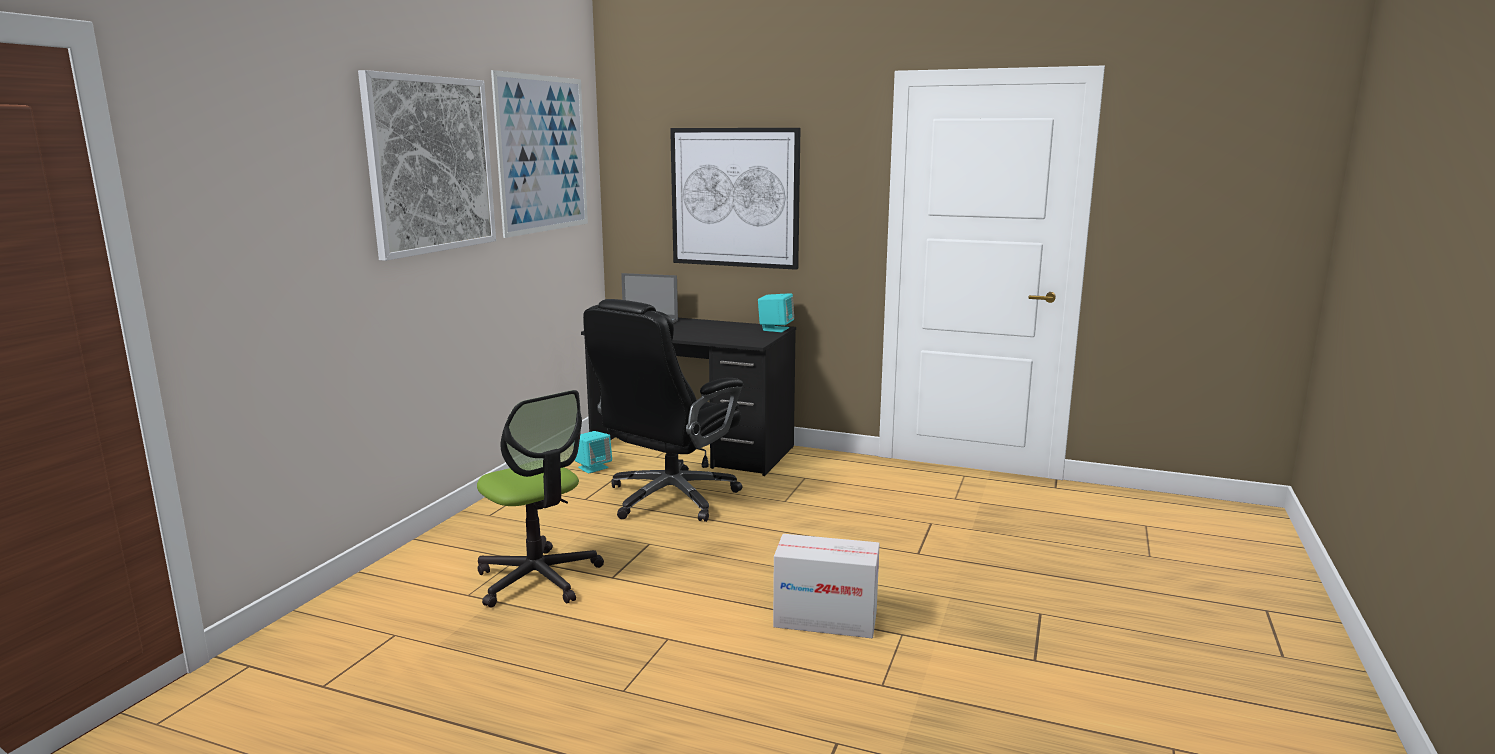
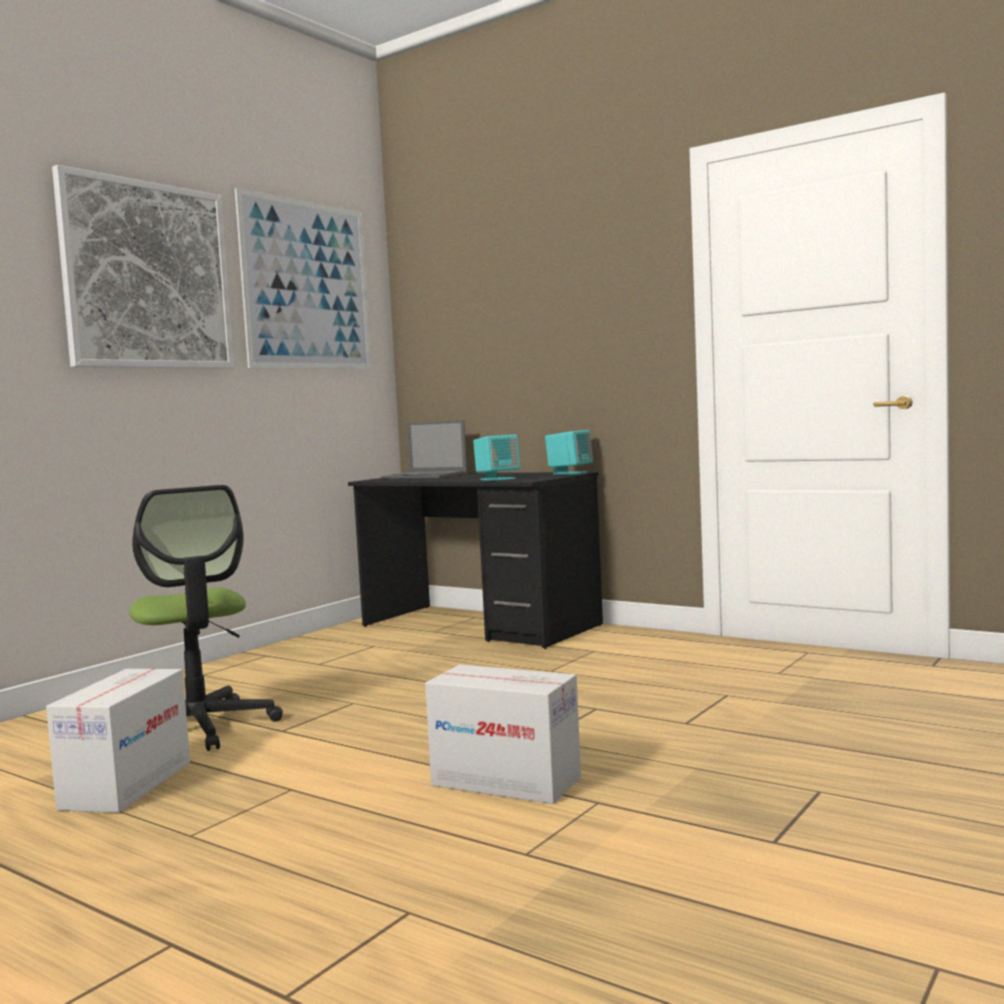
camera: 15 degrees right, 10 degrees down
turquoise speaker [575,431,612,474] -> turquoise speaker moved to [473,435,520,481]
black office chair [583,299,743,522] -> none
picture [670,128,800,270] -> none
none -> cardboard box [46,669,190,813]

